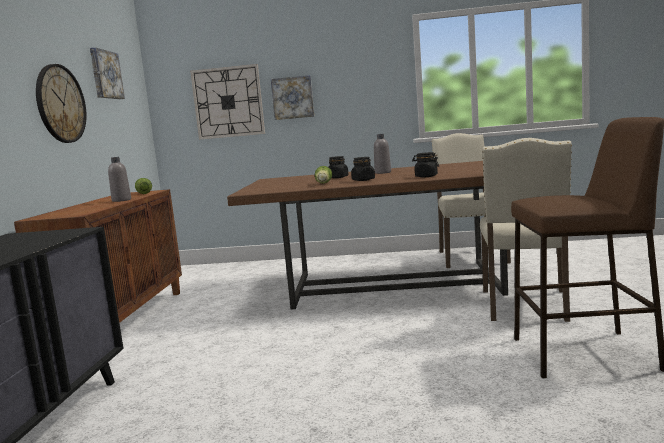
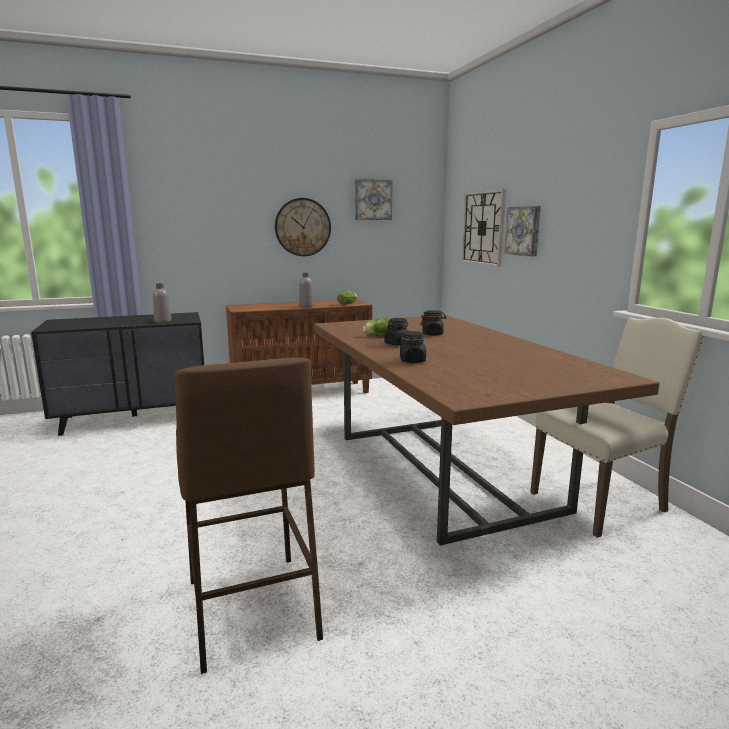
camera: 65 degrees right, 5 degrees up
grey bottle [374,134,391,174] -> grey bottle moved to [153,283,172,323]
beige chair [480,138,572,322] -> none

